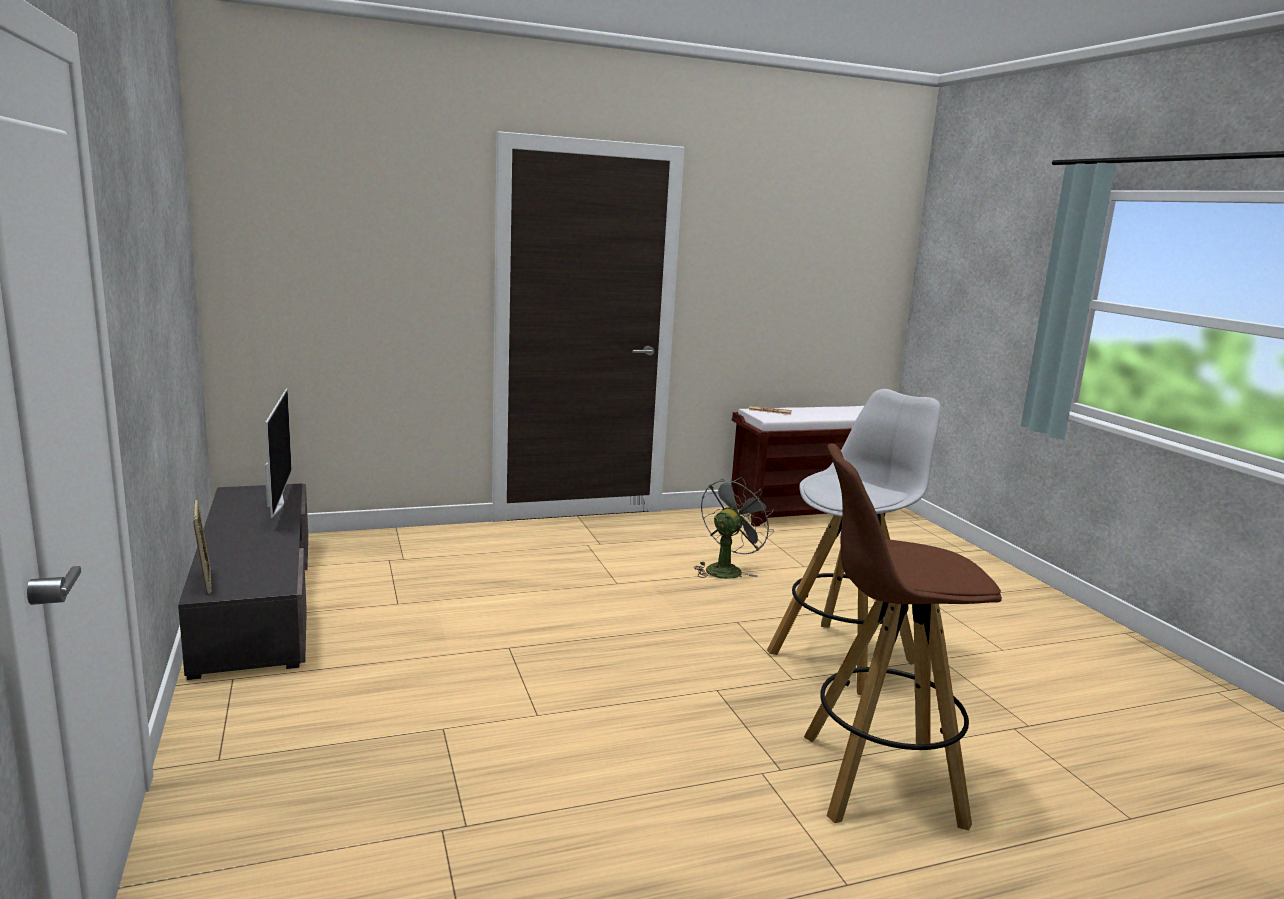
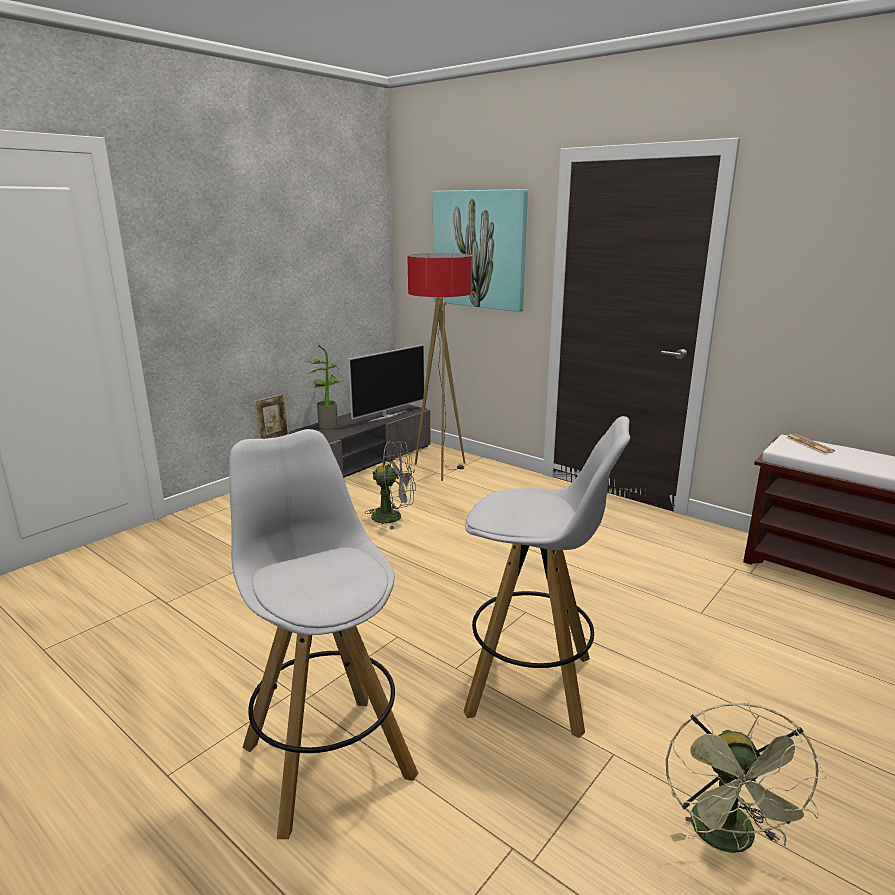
camera: 60 degrees right, 5 degrees up
grey fan [694,476,774,579] -> grey fan moved to [366,441,416,530]
brown stool [804,444,1002,831] -> white stool [229,429,418,839]
none -> potted plant [304,344,340,429]
none -> floor lamp [407,253,472,481]
none -> picture [433,189,528,312]
none -> green fan [666,703,826,853]

